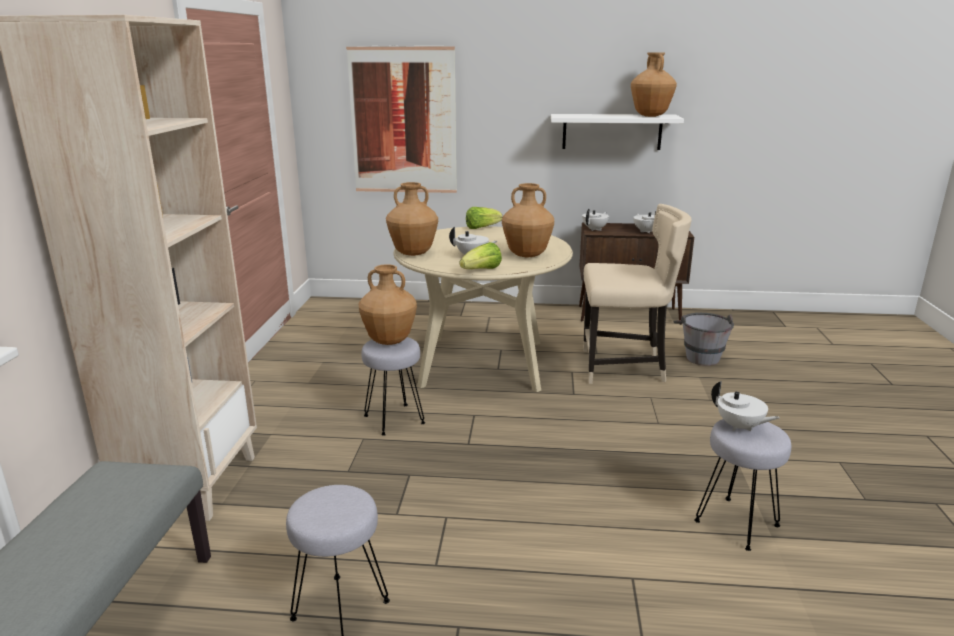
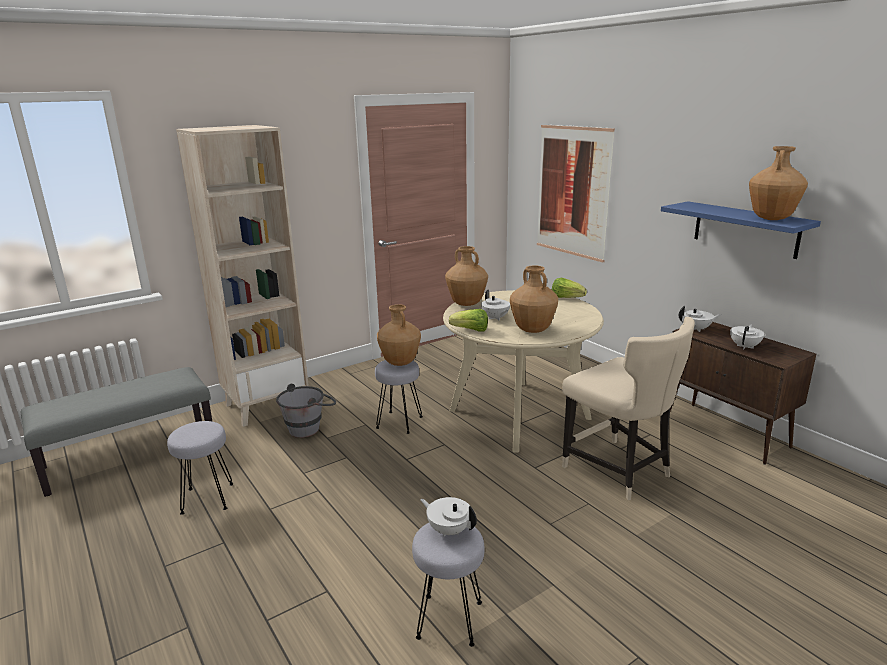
camera: 50 degrees right, 0 degrees up
white shelf [551,114,684,150] -> blue shelf [661,201,821,259]
grey bucket [674,313,734,366] -> grey bucket moved to [276,384,336,438]
white teapot [711,381,780,431] -> white teapot turned 120 degrees clockwise [420,497,477,537]

